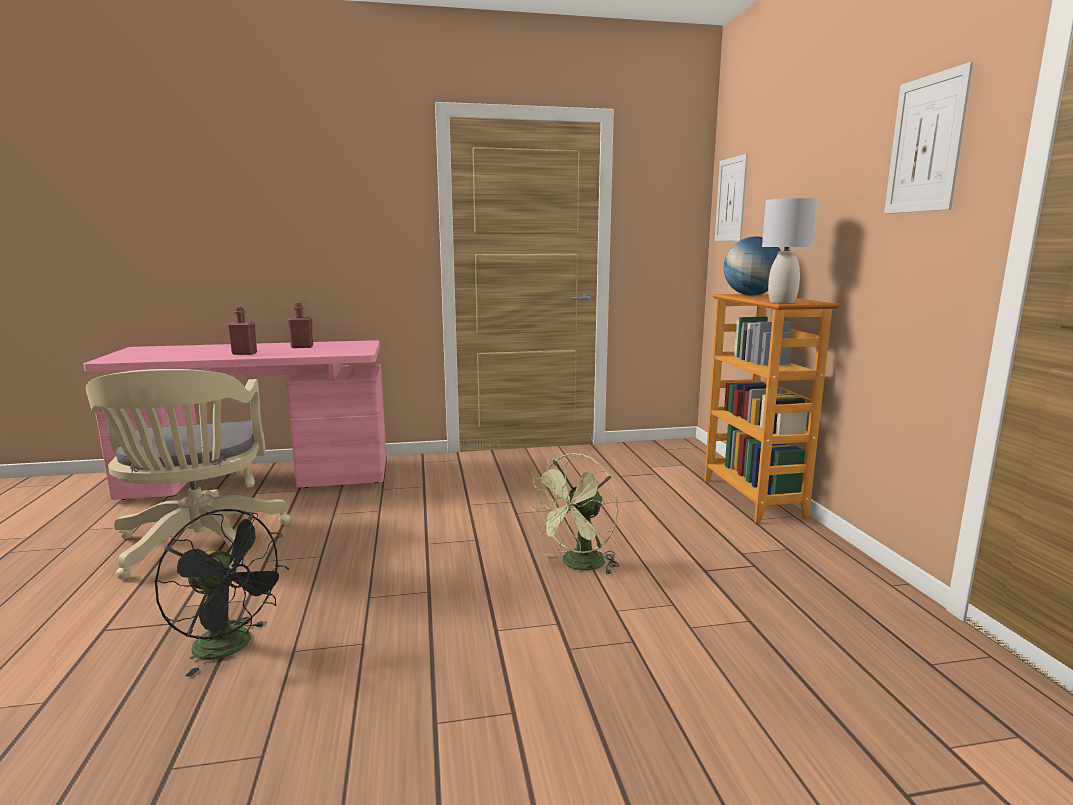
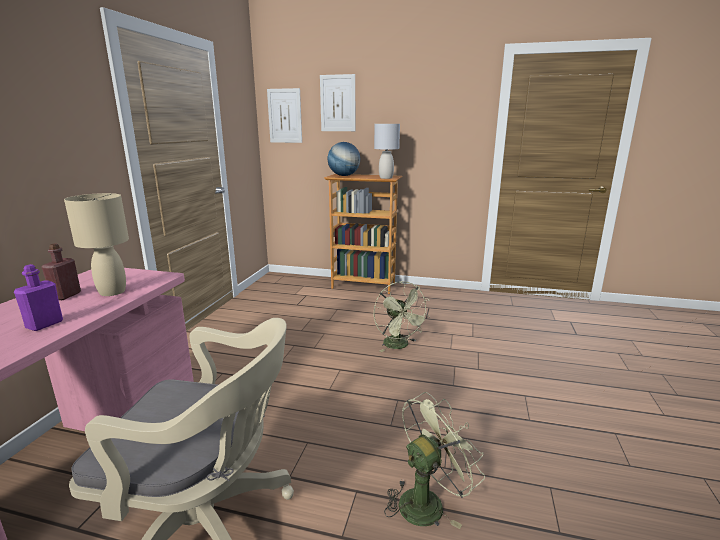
camera: 65 degrees left, 5 degrees up
black fan [155,509,289,677] -> green fan [384,392,485,529]
red bottle [228,306,257,355] -> purple bottle [14,264,63,331]
picture [884,62,974,214] -> picture moved to [320,74,355,131]
none -> beige table lamp [64,193,129,296]

